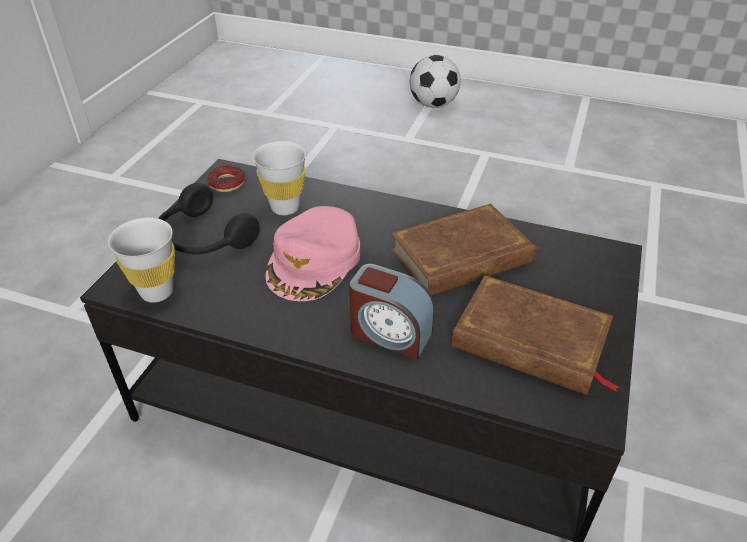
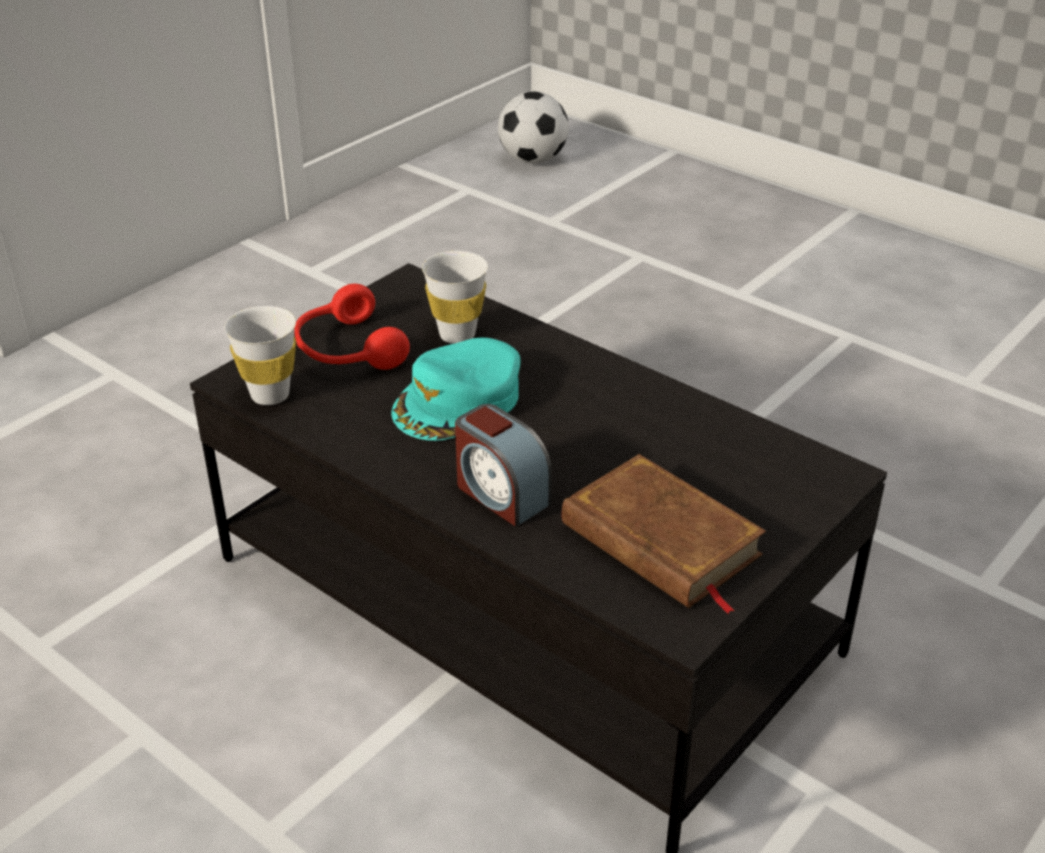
camera: 20 degrees right, 5 degrees down
black headphones [158,183,260,254] -> red headphones [294,284,410,370]
donut [207,166,245,192] -> none
pink cap [265,206,360,301] -> turquoise cap [391,338,521,441]
brown book [391,204,538,295] -> none
football [410,55,461,108] -> football moved to [498,91,569,164]

